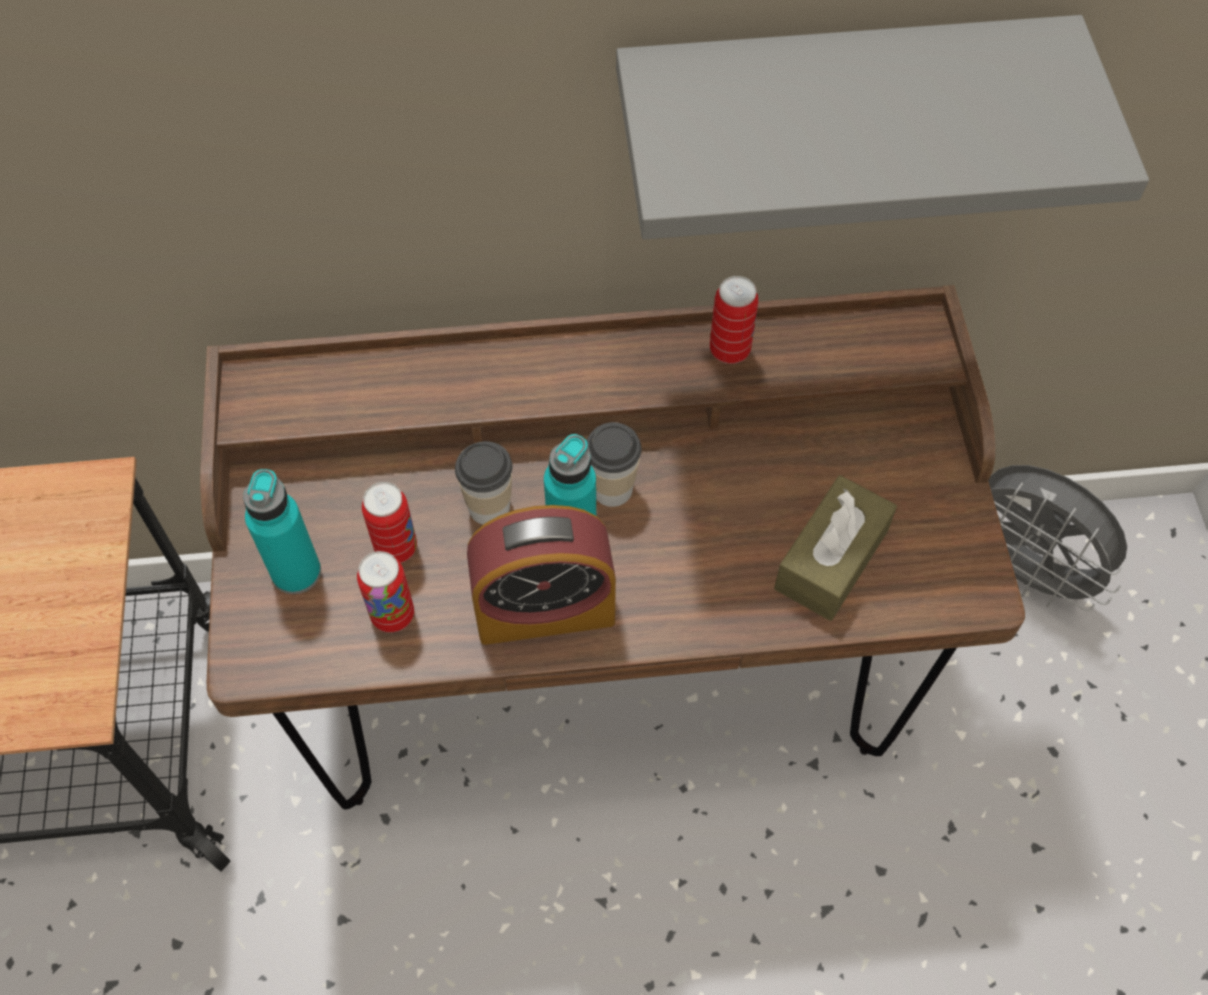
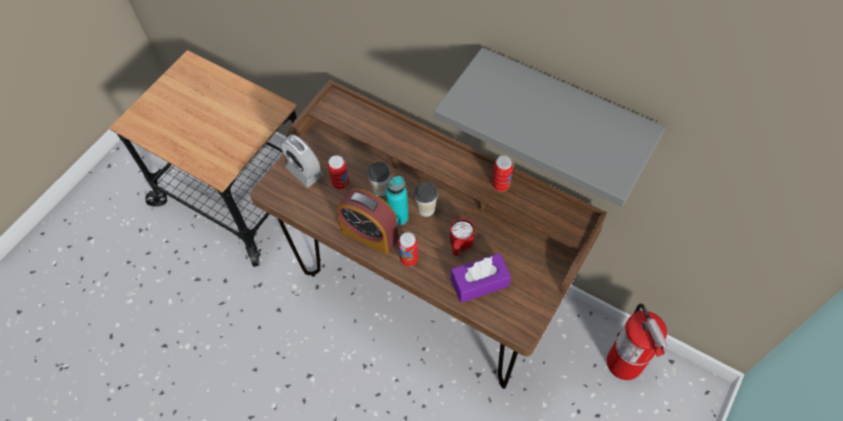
camera: 40 degrees right, 0 degrees up
turquoise bottle [243,469,321,594] -> alarm clock [281,134,324,188]
can [357,551,414,633] -> can moved to [398,232,418,266]
brown tissue box [774,475,897,621] -> purple tissue box [451,253,511,303]
grey fan [988,465,1127,611] -> fire extinguisher [607,303,668,380]
none -> red mug [450,218,475,256]

